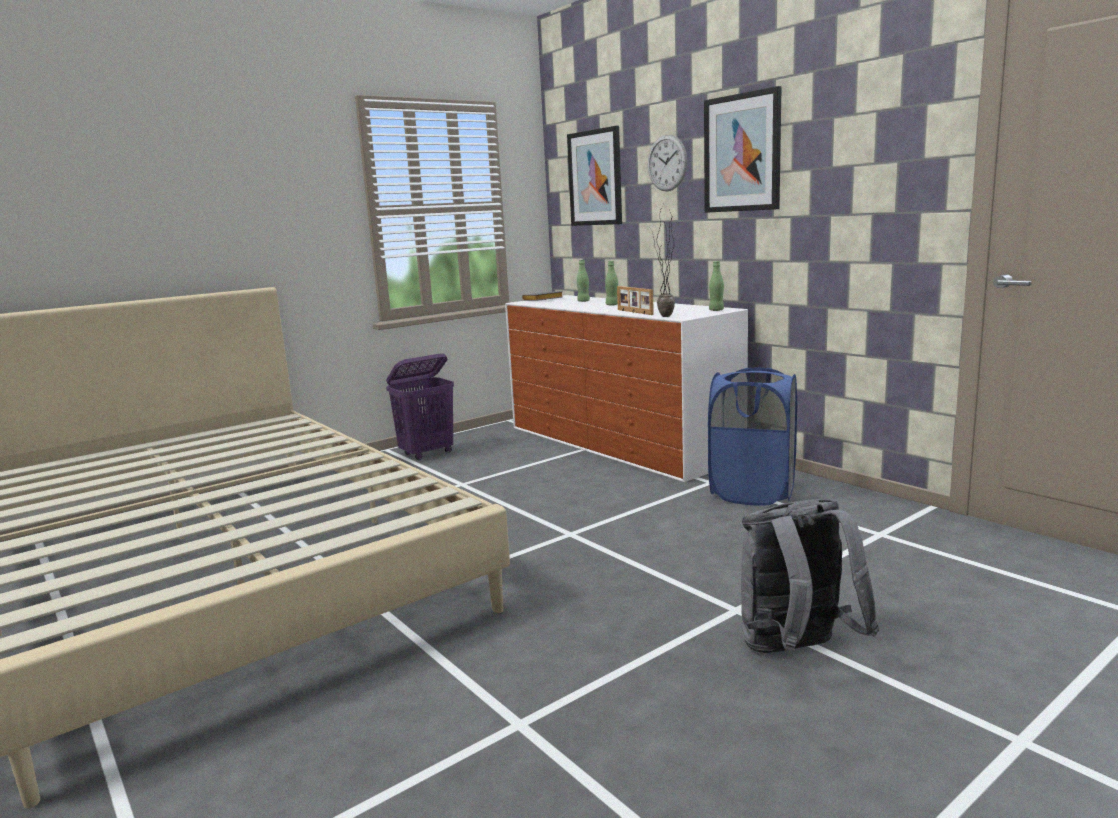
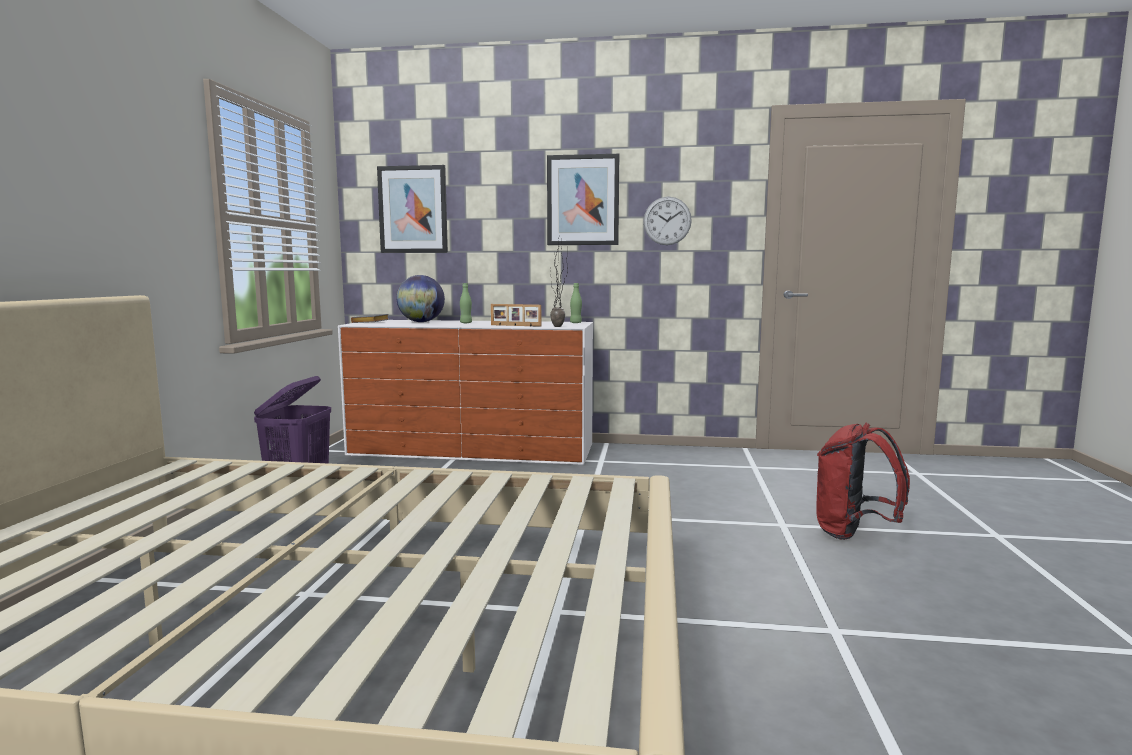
camera: 45 degrees left, 5 degrees down
green bottle [577,260,590,302] -> globe [397,275,445,322]
wall clock [648,135,687,191] -> wall clock moved to [643,197,692,245]
blue laundry basket [708,368,797,506] -> none
grey backpack [741,499,879,653] -> red backpack [816,422,910,540]

